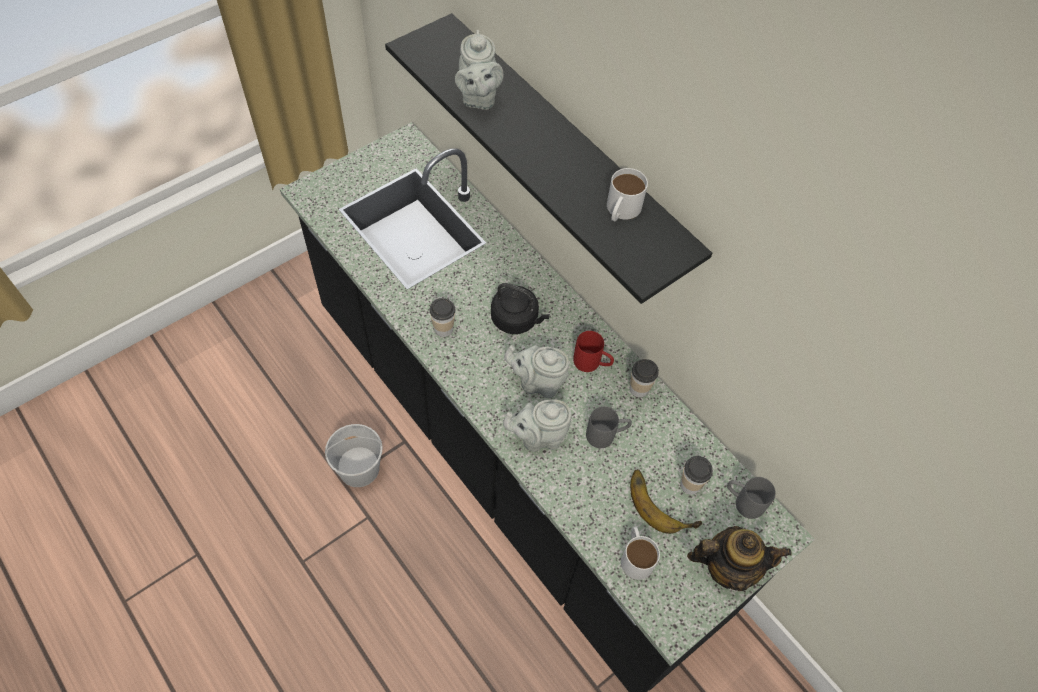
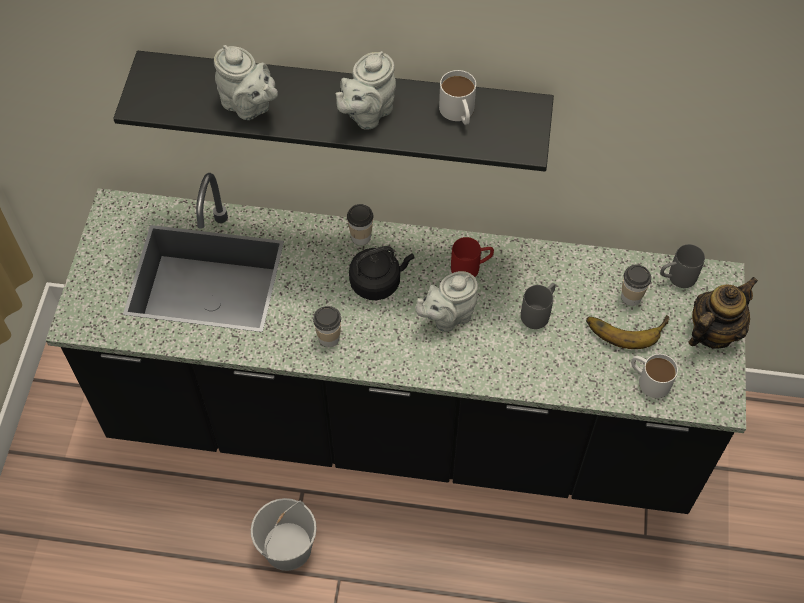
camera: 40 degrees left, 0 degrees up
grey teapot [503,399,572,452] -> grey teapot moved to [336,51,396,129]
cup [630,359,659,397] -> cup moved to [347,204,373,245]

